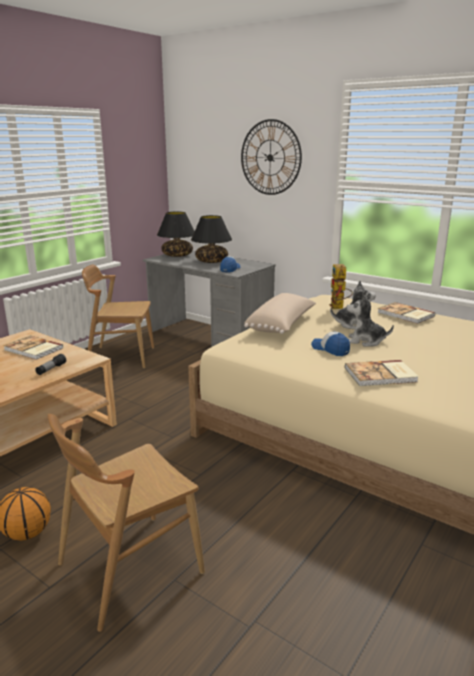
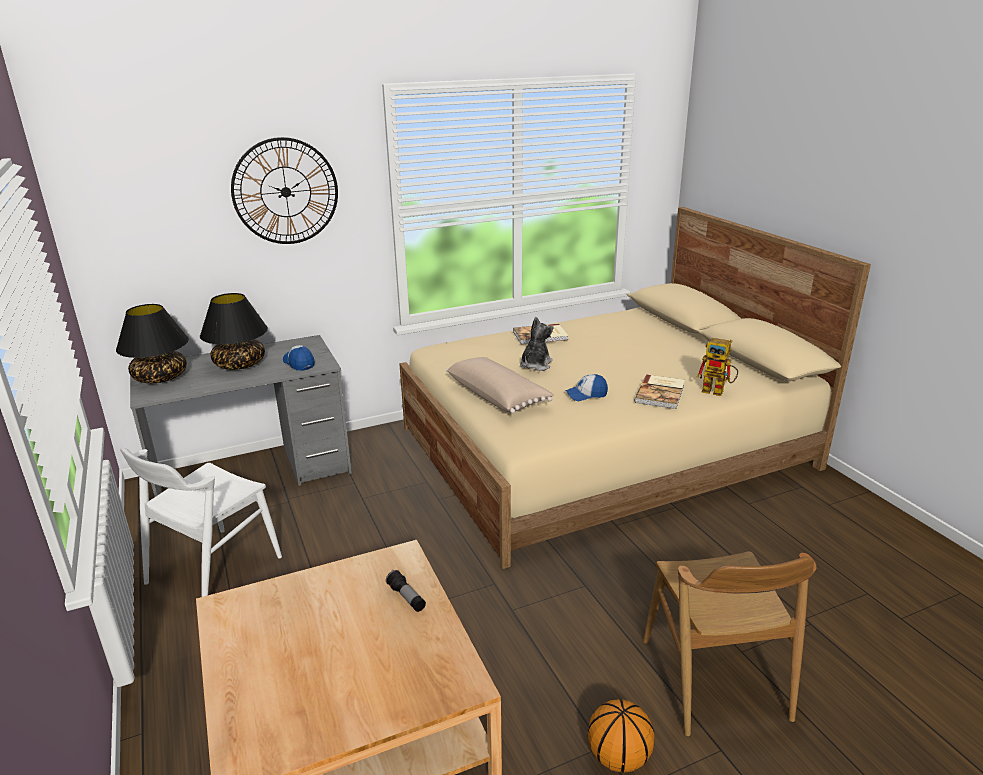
camera: 60 degrees left, 5 degrees up
book [3,336,63,360] -> none
brown chair [82,264,154,368] -> white chair [120,448,282,597]
toy robot [329,264,353,309] -> toy robot moved to [697,338,738,396]
plush toy [347,295,394,347] -> none

